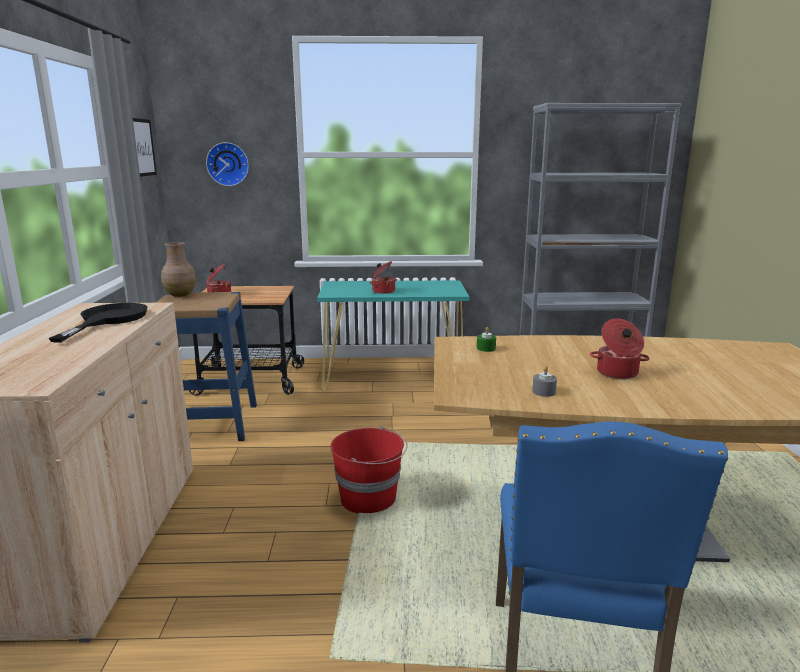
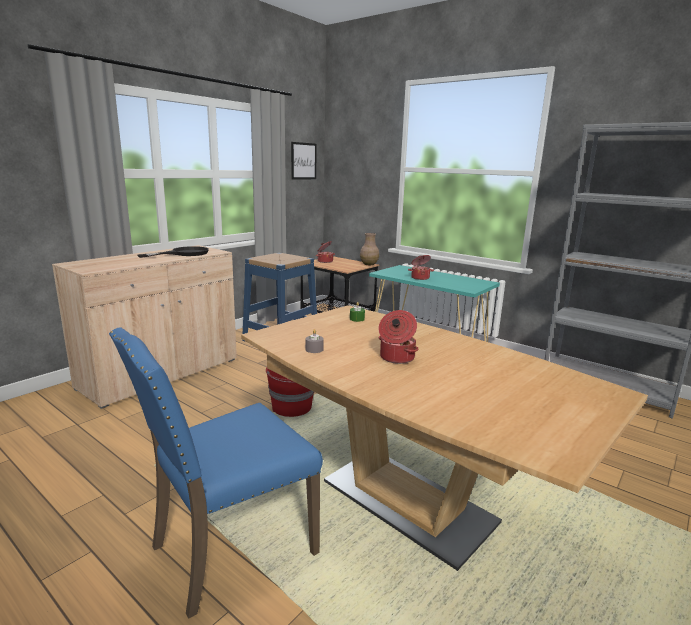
camera: 40 degrees right, 0 degrees up
brown vase [161,242,196,297] -> brown vase moved to [360,233,379,265]
wall clock [206,142,249,186] -> none

